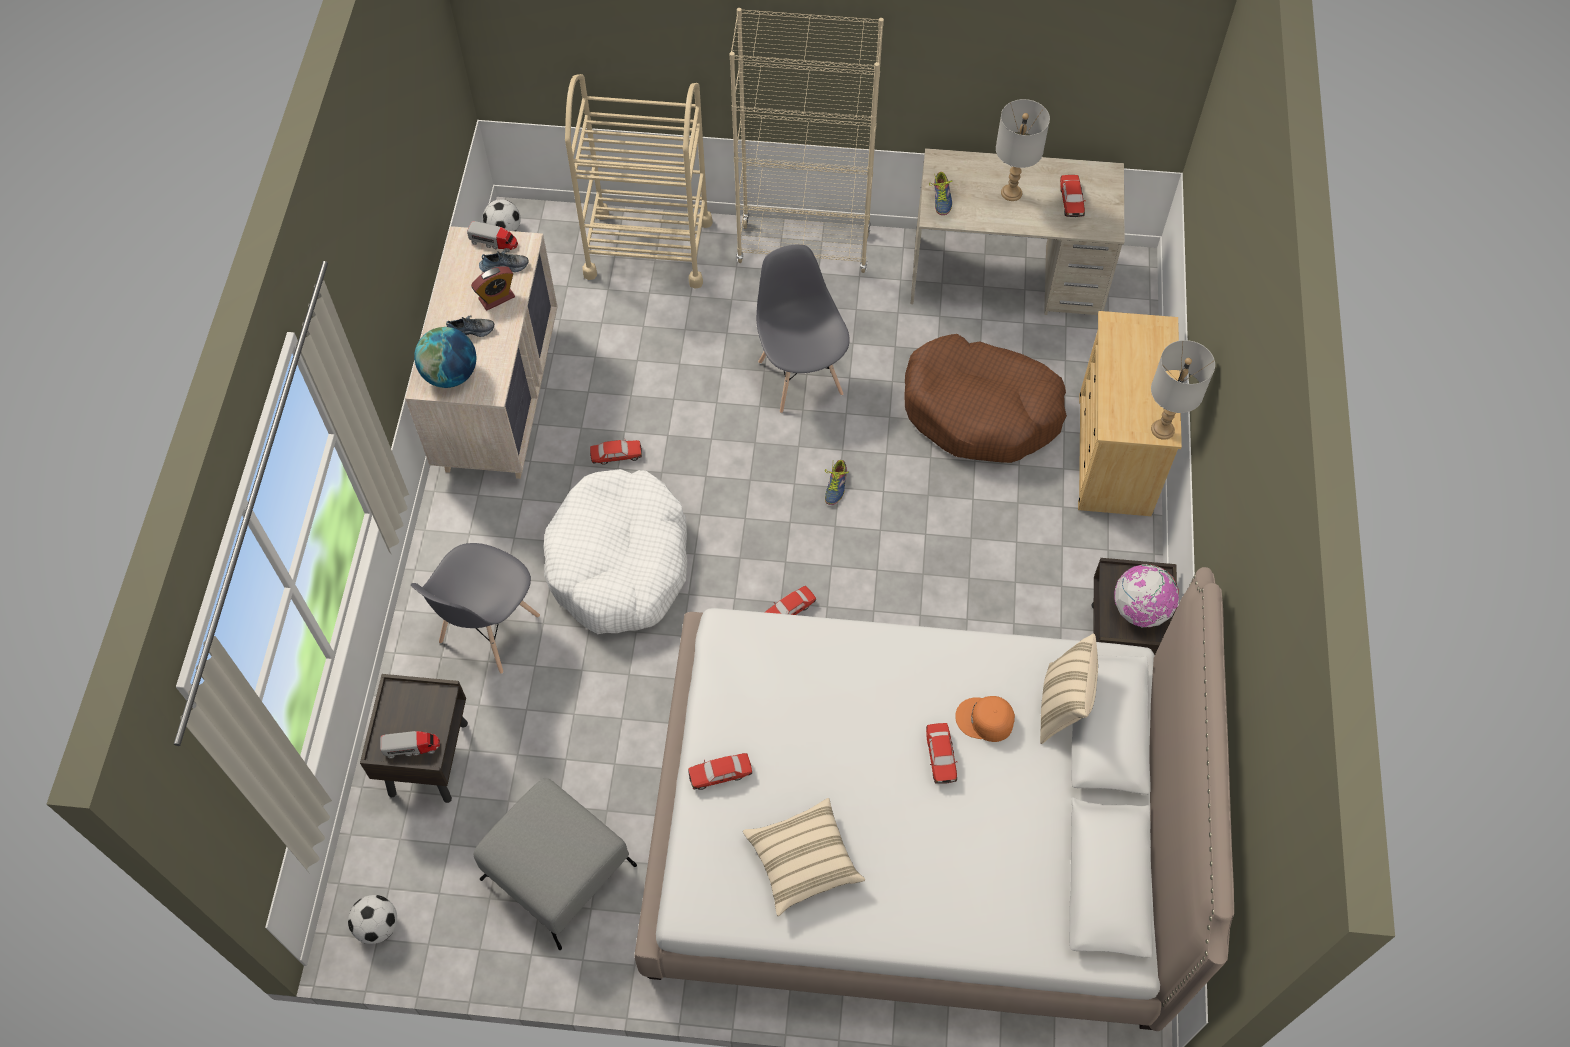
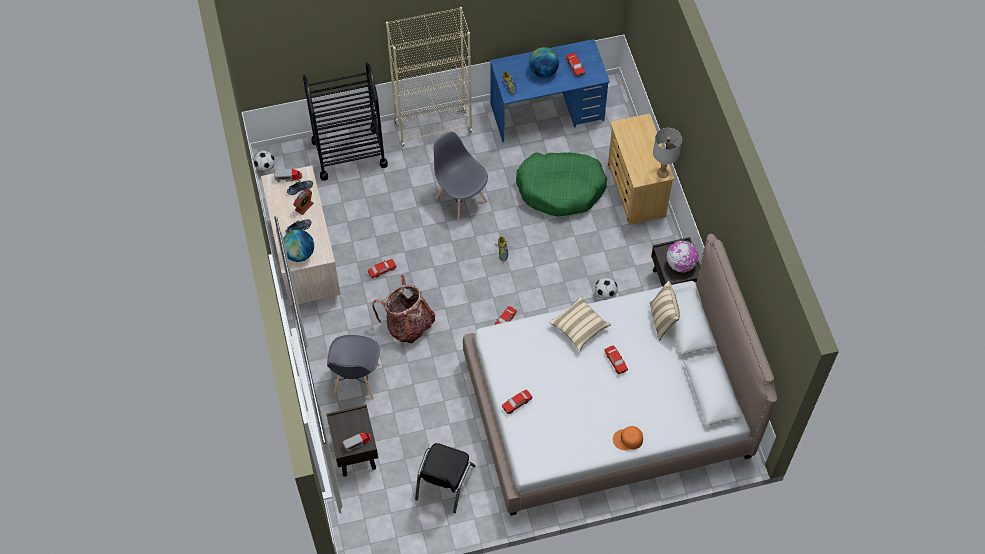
camera: 20 degrees left, 0 degrees up
football [348,895,397,944] -> football moved to [595,277,618,300]
grey ottoman [474,778,637,950] -> black chair [415,443,476,513]
white dog bed [543,469,687,634] -> backpack [372,275,435,343]
beige cart [565,74,713,289] -> black cart [303,62,388,181]
beige pillow [743,798,865,916] -> beige pillow moved to [549,296,611,351]
brown dog bed [904,334,1067,463] -> green dog bed [516,152,607,217]
beige desk [911,148,1124,315] -> blue desk [490,39,610,142]
orange cap [955,696,1015,742] -> orange cap moved to [613,426,643,450]
grey table lamp [996,99,1050,201] -> globe [529,47,559,78]

